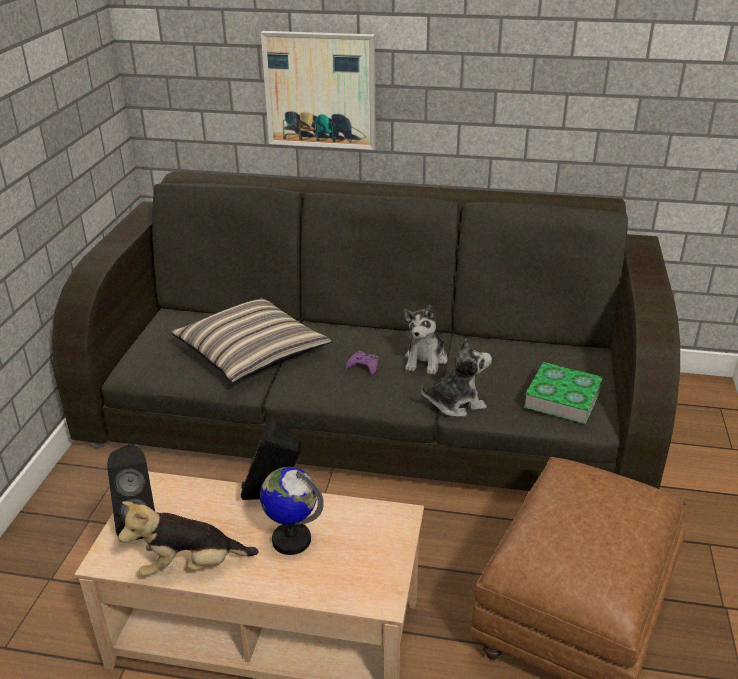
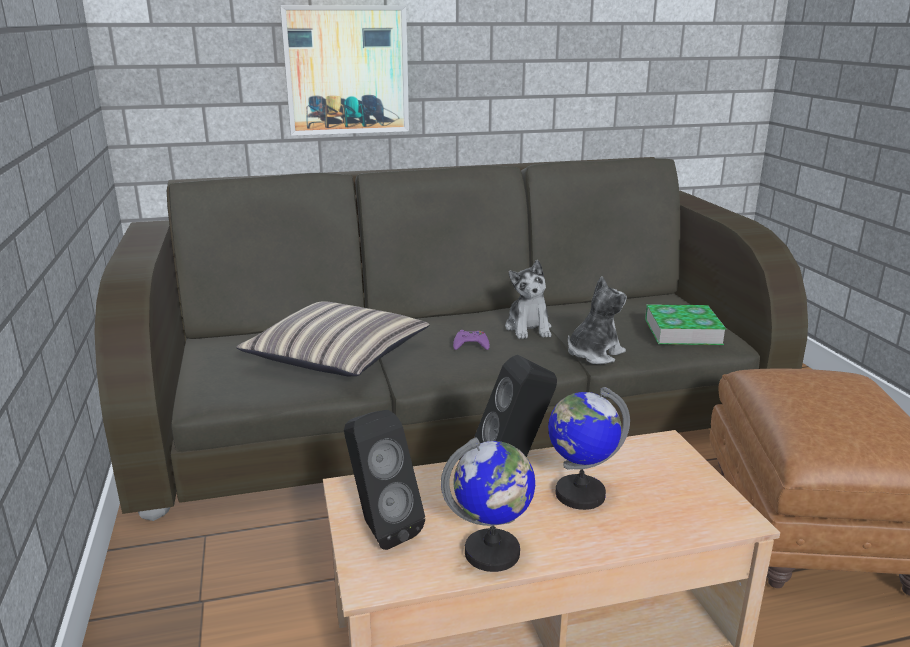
camera: 25 degrees left, 10 degrees down
plush toy [118,501,259,576] -> globe [441,437,535,572]

